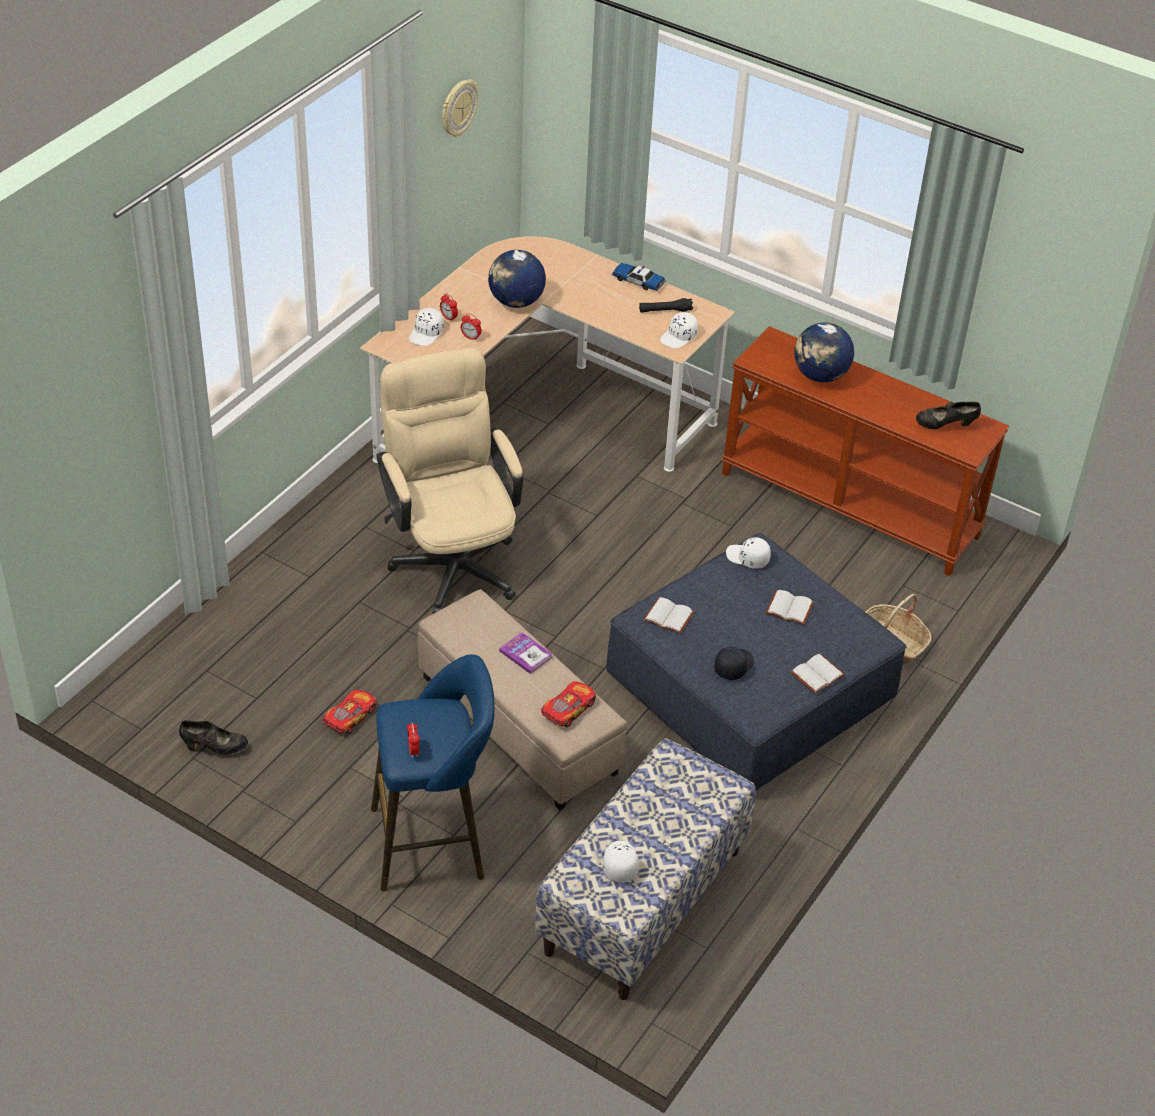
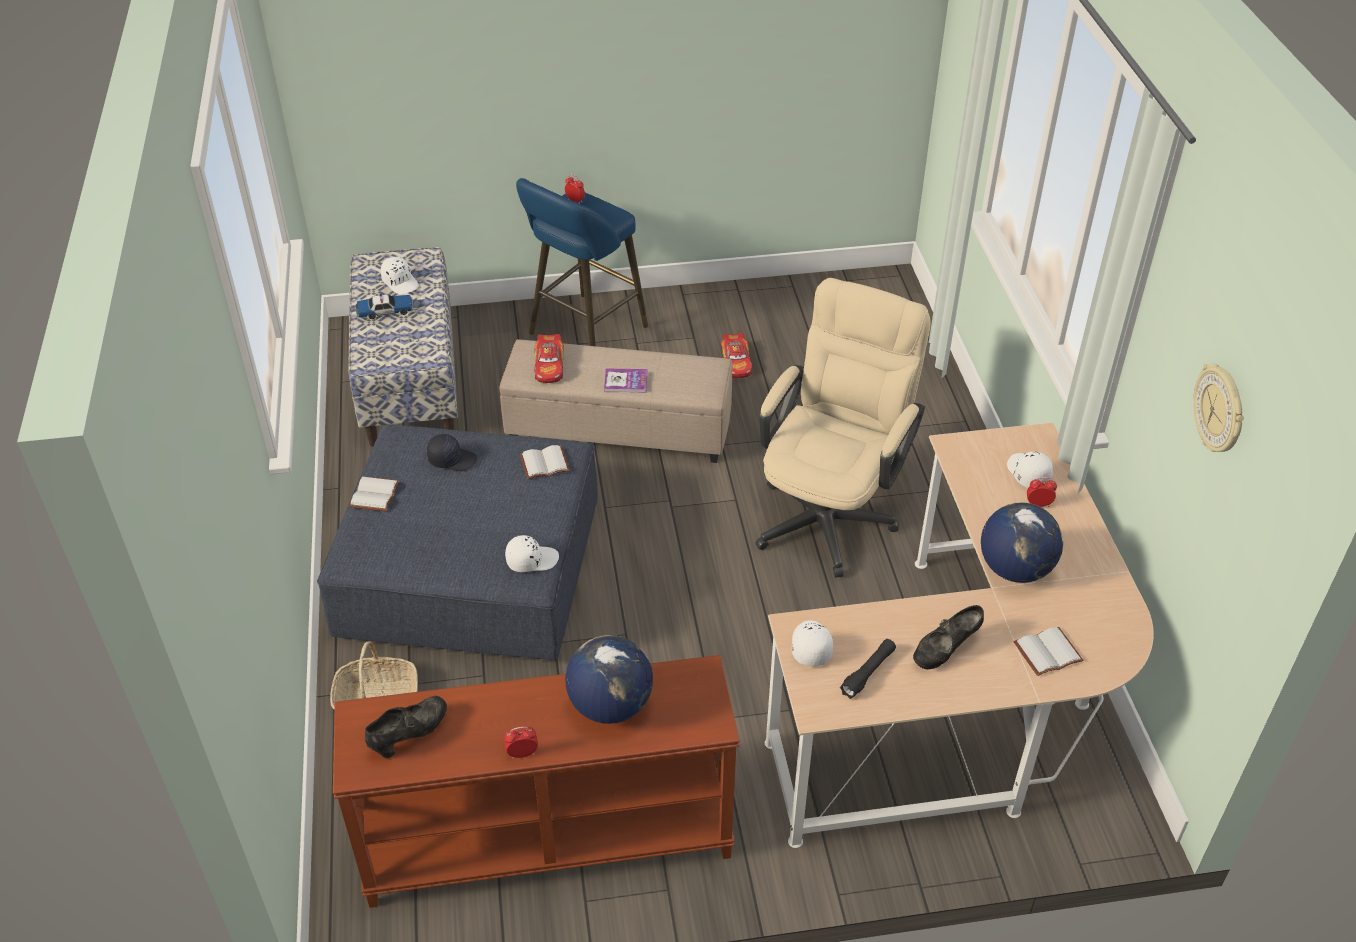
camera: 140 degrees right, 0 degrees up
black shoe [179,720,248,755] -> black shoe moved to [913,605,984,670]
beige office chair [376,348,523,614] -> beige office chair turned 90 degrees counterclockwise [755,278,930,578]
alarm clock [461,313,482,341] -> alarm clock moved to [504,727,538,759]
toy car [612,263,666,291] -> toy car moved to [356,294,414,319]
black cap [714,646,754,680] -> black cap turned 75 degrees counterclockwise [427,434,477,471]
white book [766,590,814,625] -> white book moved to [1013,627,1084,676]

